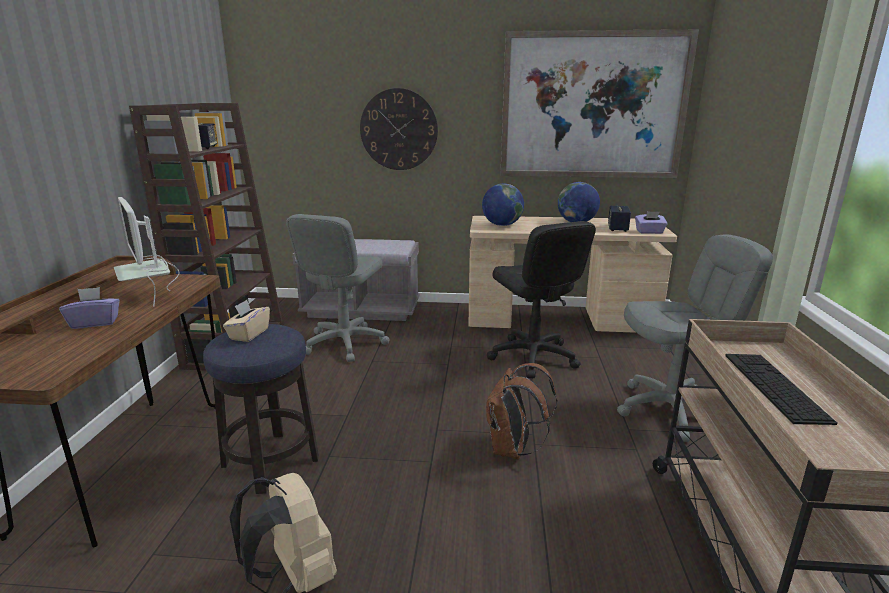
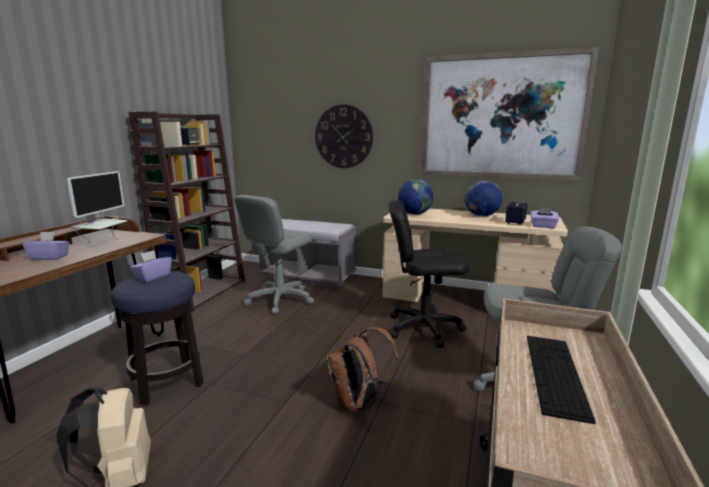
camera: 15 degrees right, 5 degrees down
monitor [114,197,180,306] -> monitor turned 150 degrees counterclockwise [67,171,128,244]
beige tissue box [223,300,270,342] -> purple tissue box [130,250,172,282]
black office chair [487,221,596,378] -> black office chair turned 105 degrees clockwise [388,200,469,348]

